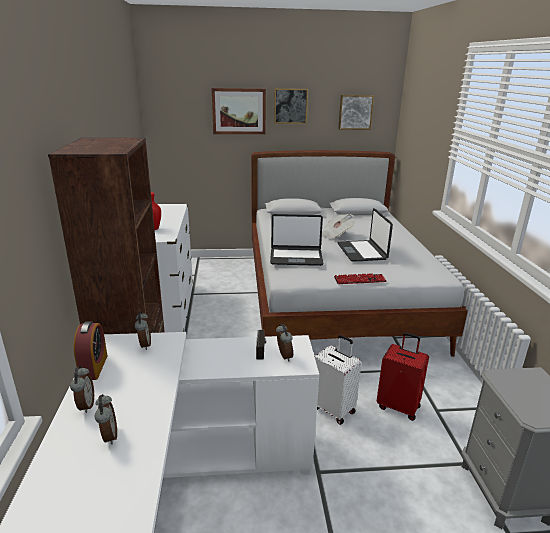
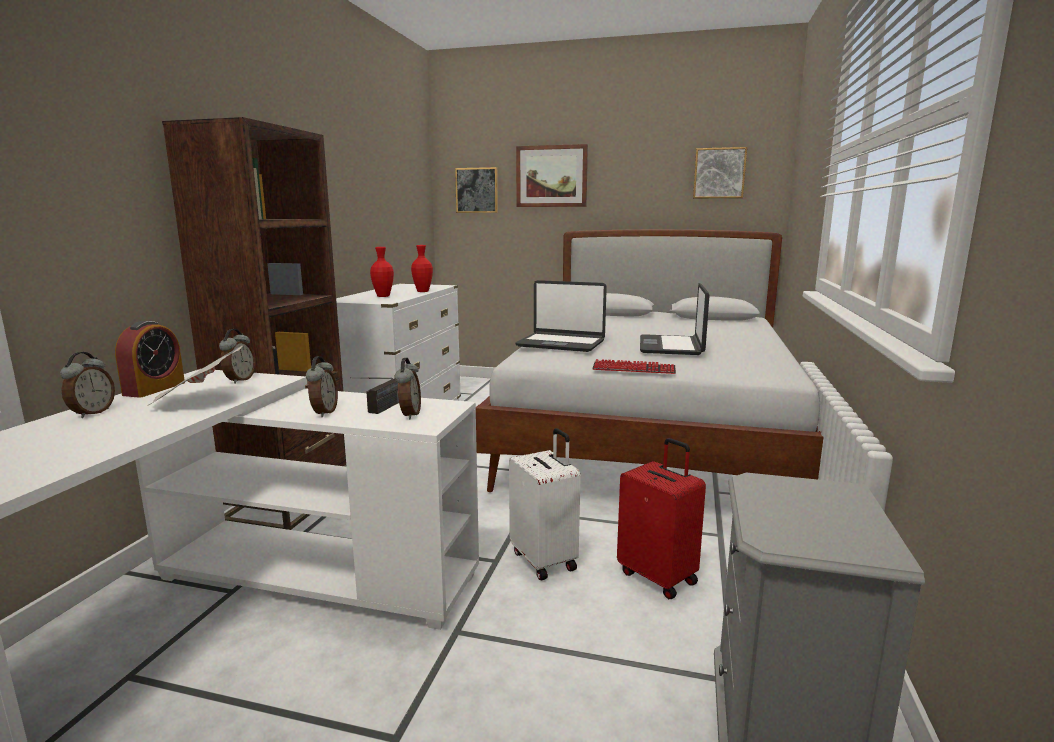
camera: 20 degrees right, 10 degrees down
alarm clock [95,394,117,445] -> alarm clock moved to [306,356,338,417]
picture [274,88,308,124] -> picture moved to [455,167,498,213]
newspaper [322,214,355,239] -> newspaper moved to [149,346,242,405]
none -> red vase [411,245,433,292]

